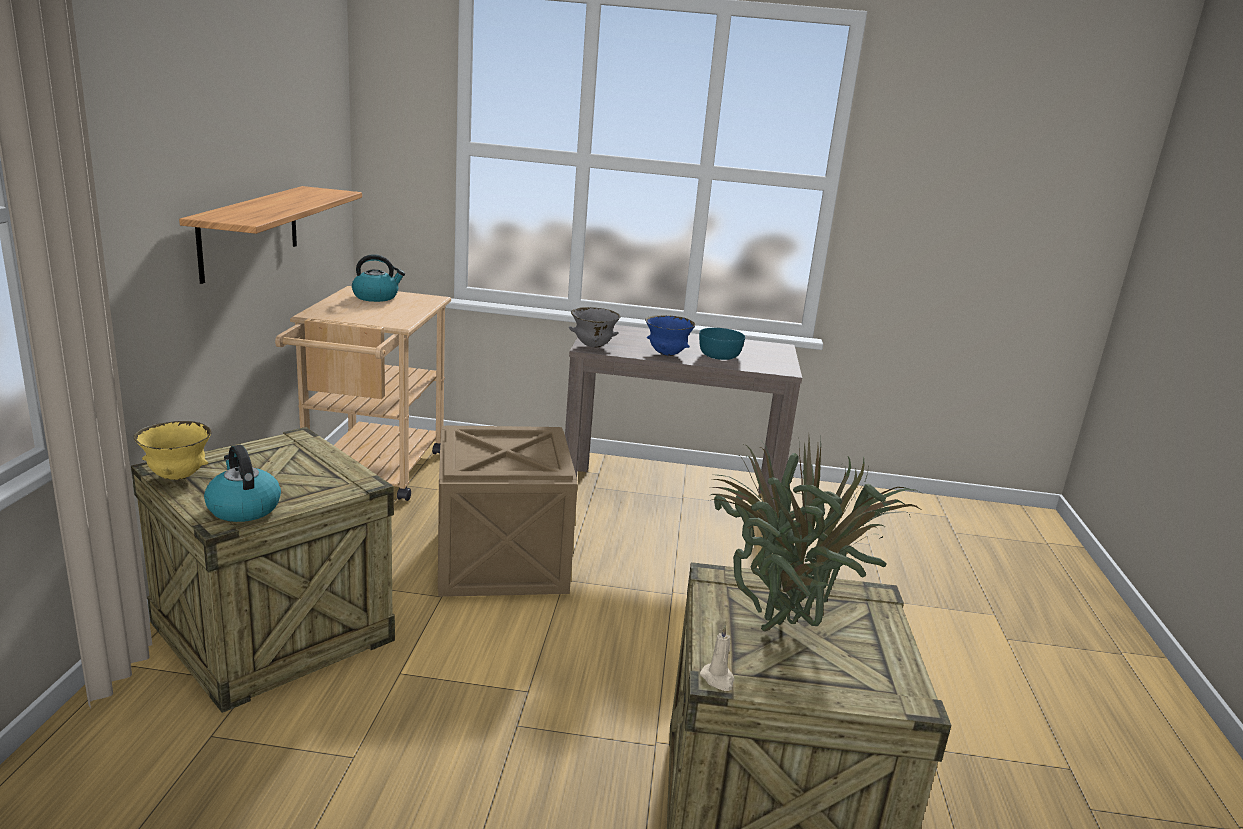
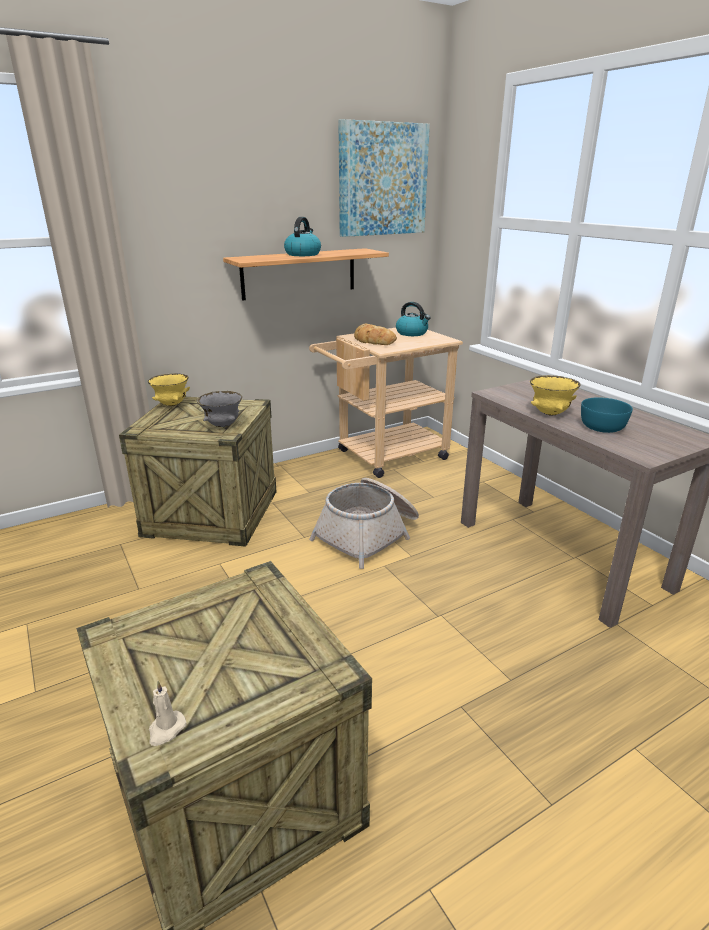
camera: 55 degrees right, 5 degrees up
kettle [204,445,281,522] -> kettle moved to [284,217,321,256]
crate [438,425,578,597] -> basket [309,478,419,569]
grey bowl [569,307,621,348] -> grey bowl moved to [197,391,242,427]
blue bowl [645,315,696,356] -> yellow bowl [530,375,581,415]
beige candle [700,625,734,691] -> beige candle moved to [149,681,186,746]
potted plant [709,437,926,631] -> none
none -> picture [338,119,430,237]
none -> bread [354,324,397,345]

